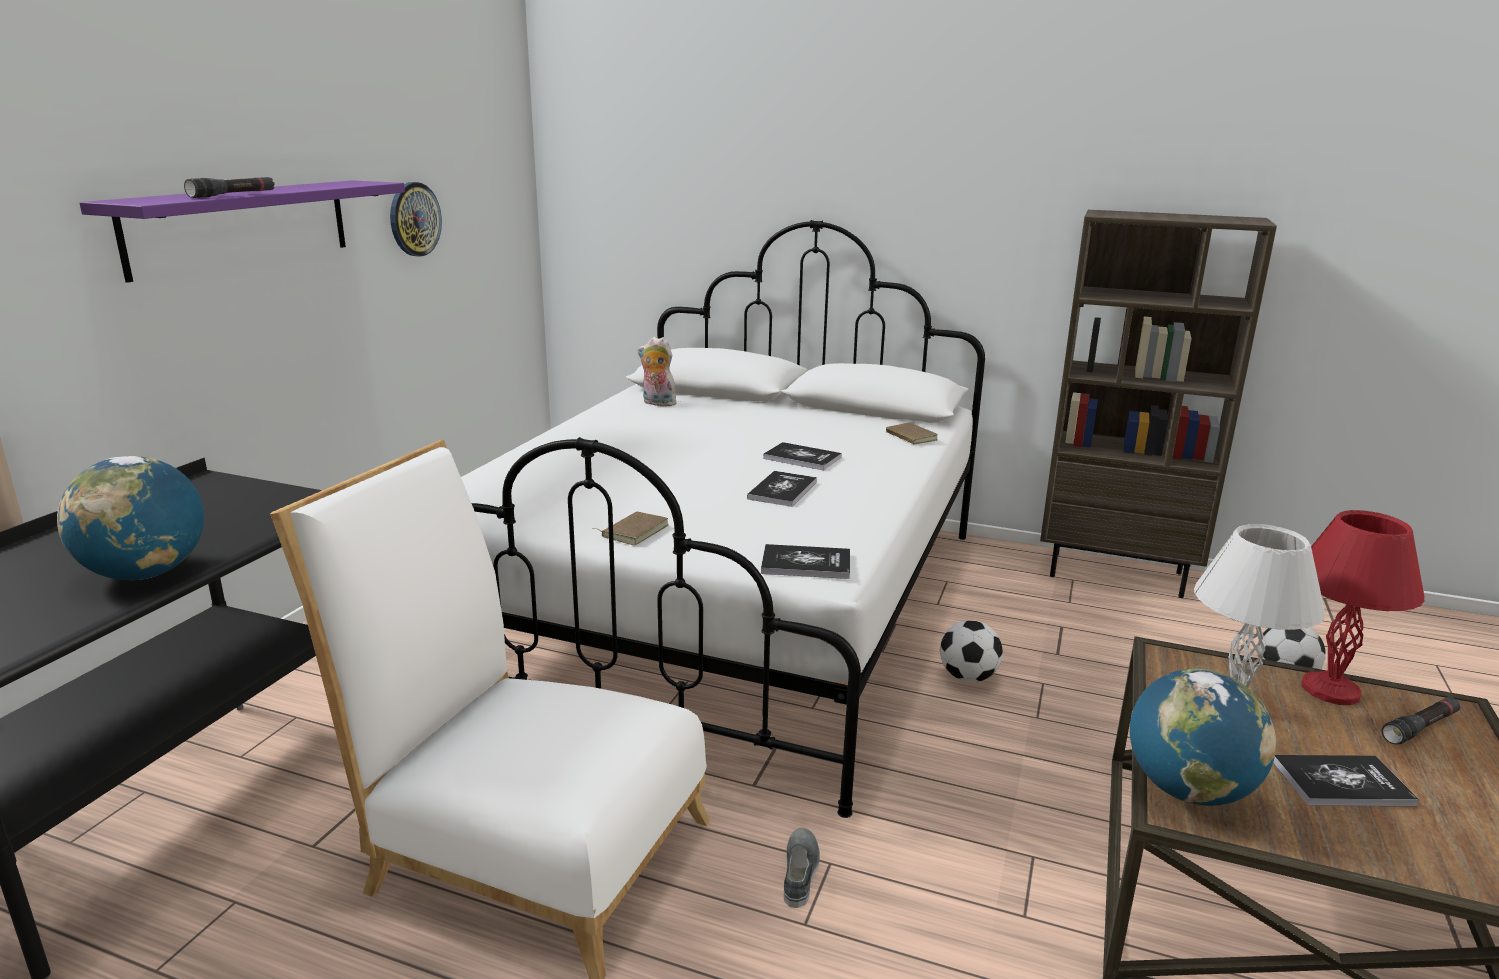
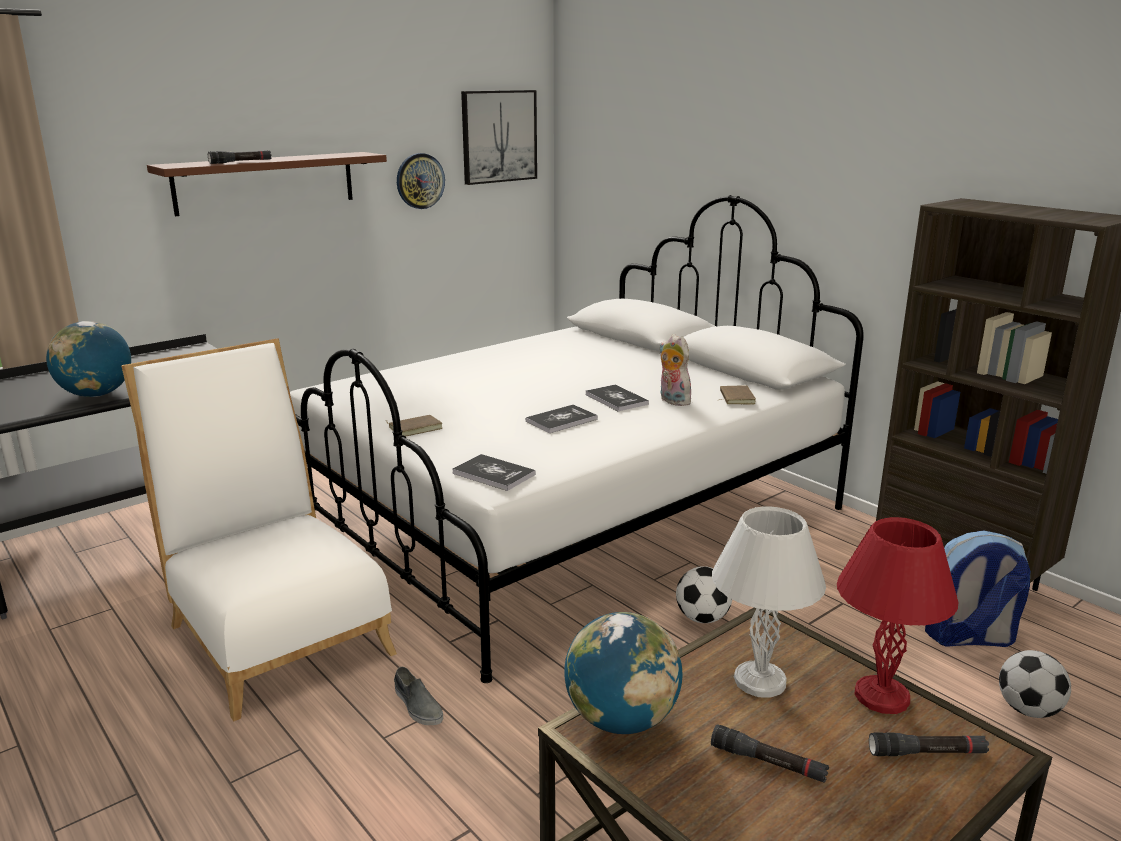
camera: 30 degrees right, 0 degrees up
purple shelf [80,180,405,283] -> brown shelf [147,152,387,216]
plush toy [638,337,677,406] -> plush toy moved to [659,334,691,406]
grey shoe [784,828,820,908] -> grey shoe turned 105 degrees clockwise [394,667,443,725]
book [1273,755,1419,806] -> black flashlight [711,724,829,783]
none -> picture [461,90,537,185]
none -> backpack [925,530,1031,647]

